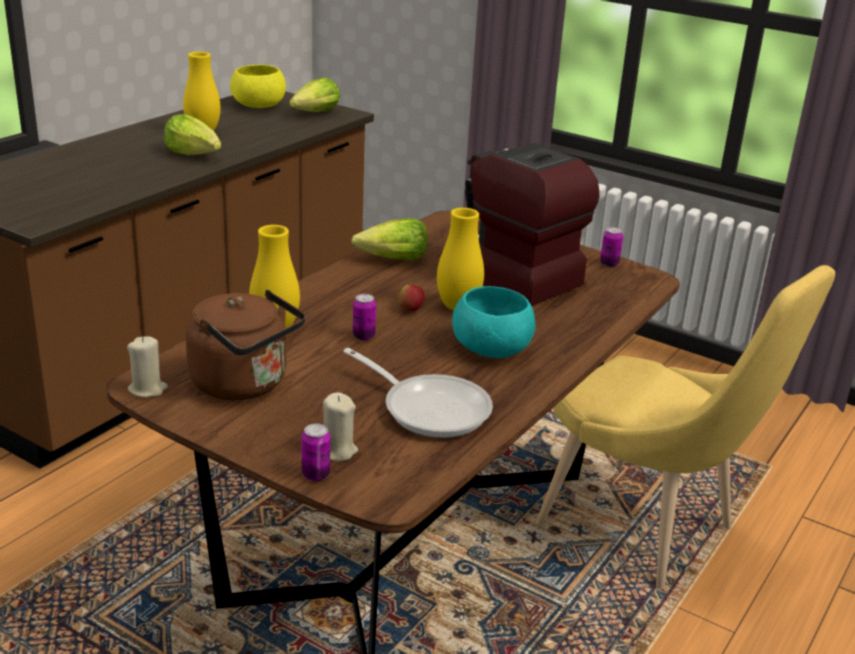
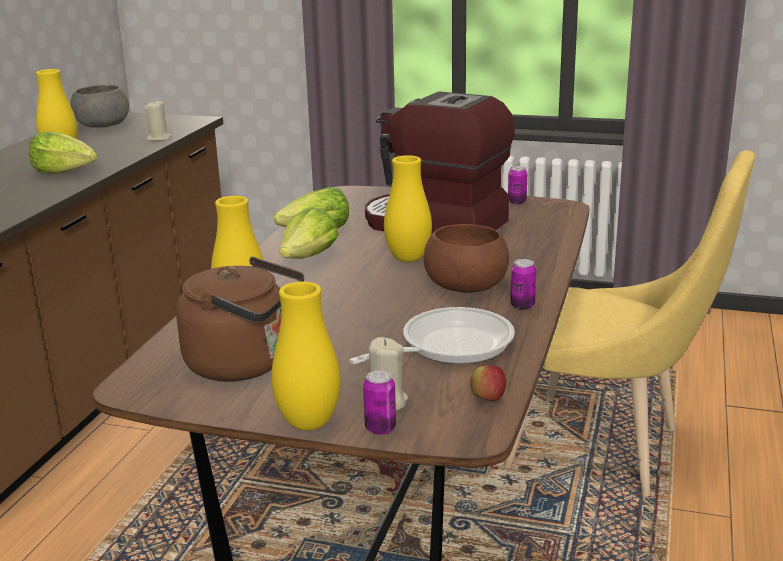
camera: 15 degrees left, 5 degrees down
beige candle [127,336,168,397] -> beige candle moved to [145,100,171,141]
yellow bowl [230,64,286,108] -> grey bowl [70,85,129,128]
lettuce [289,77,340,112] -> lettuce moved to [280,207,339,259]
frying pan [343,348,493,438] -> frying pan turned 60 degrees counterclockwise [349,307,515,364]
can [353,294,376,340] -> can moved to [510,259,536,310]
apple [398,285,425,311] -> apple moved to [470,365,506,401]
turquoise bowl [452,286,535,358] -> brown bowl [424,224,509,293]
none -> yellow vase [271,282,341,431]

